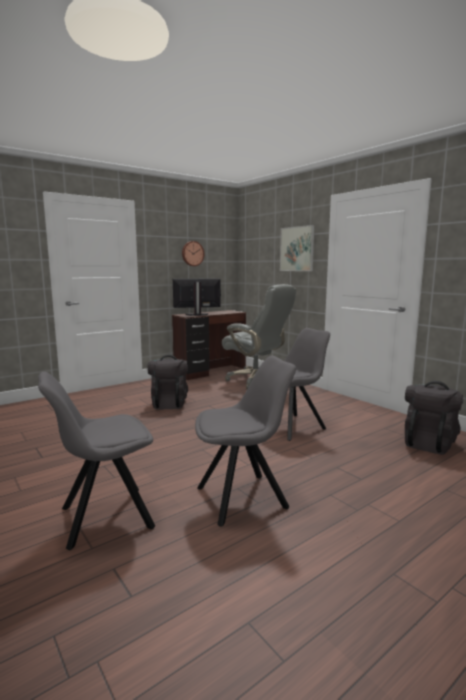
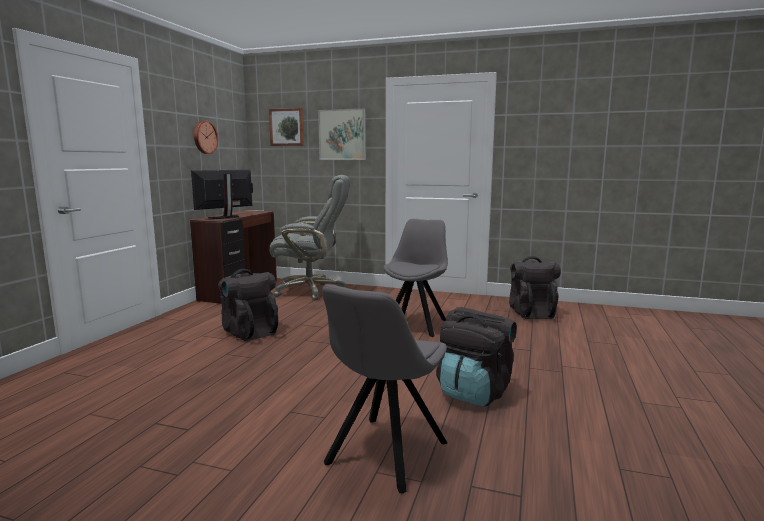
camera: 35 degrees left, 0 degrees up
grey chair [195,356,296,527] -> black backpack [436,307,517,406]
none -> picture [269,108,304,146]

